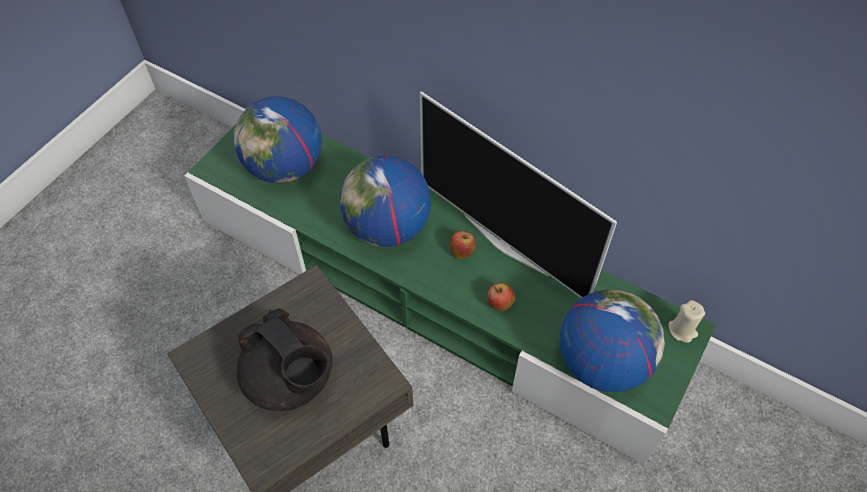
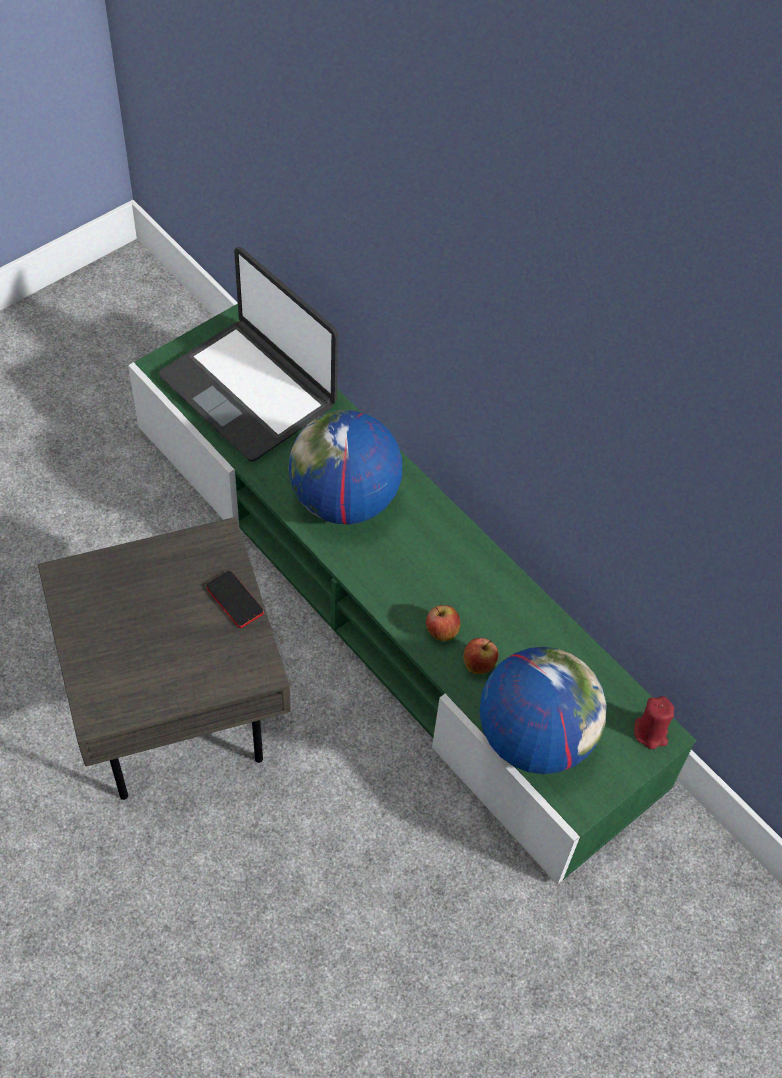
camera: 15 degrees right, 0 degrees up
globe [234,96,322,183] -> laptop [159,247,338,462]
black teapot [237,308,333,411] -> none
television [420,91,617,298] -> none
apple [450,230,476,259] -> apple moved to [464,638,498,674]
beige candle [668,300,705,343] -> red candle [634,696,674,749]
none -> phone [206,571,264,628]

